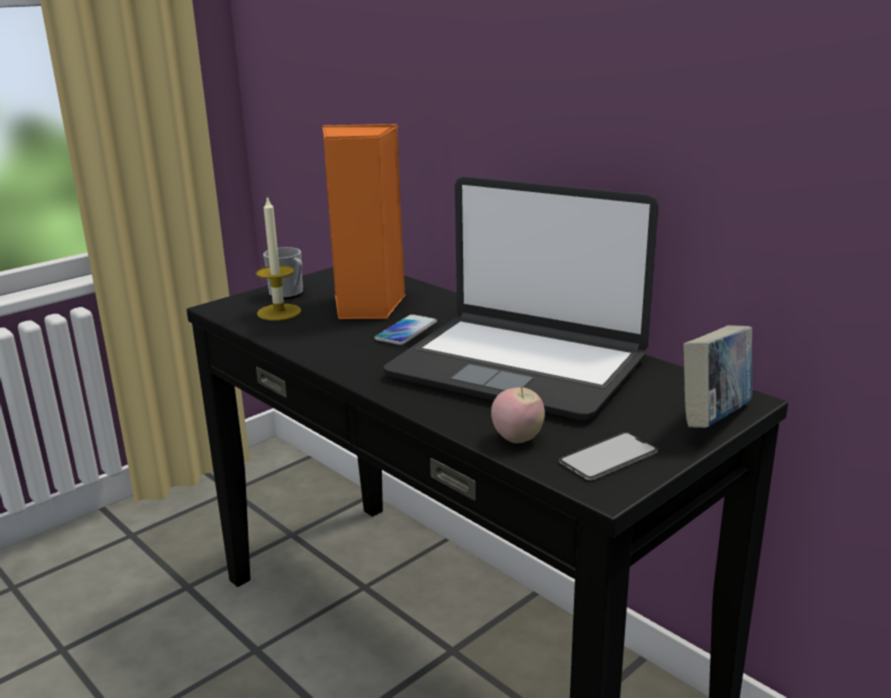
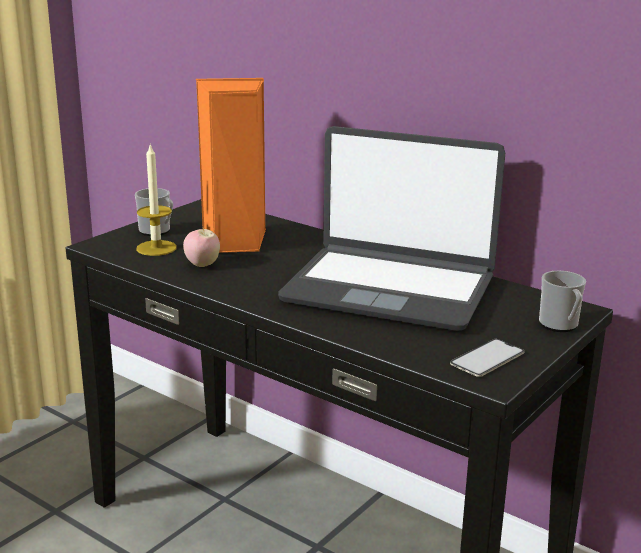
camera: 10 degrees left, 0 degrees up
phone [374,314,437,345] -> none
apple [491,386,545,443] -> apple moved to [183,228,220,267]
book [683,325,752,428] -> mug [539,271,586,332]

